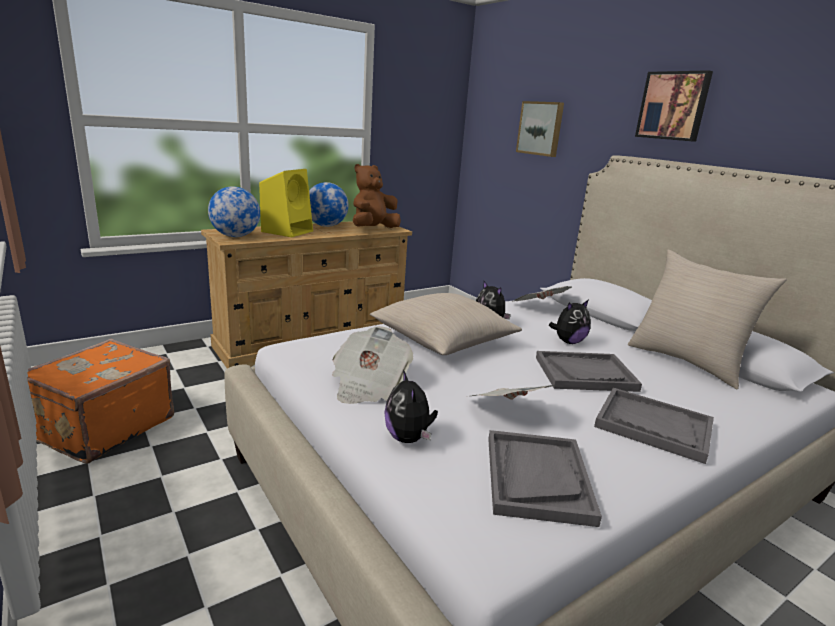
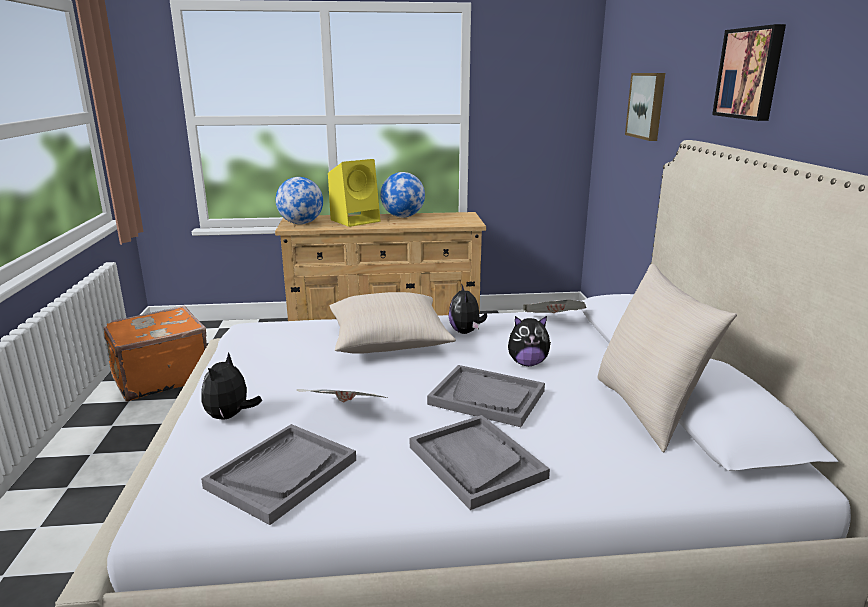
camera: 30 degrees right, 0 degrees up
newspaper [332,326,413,404] -> none
brown plush toy [353,164,401,228] -> none

